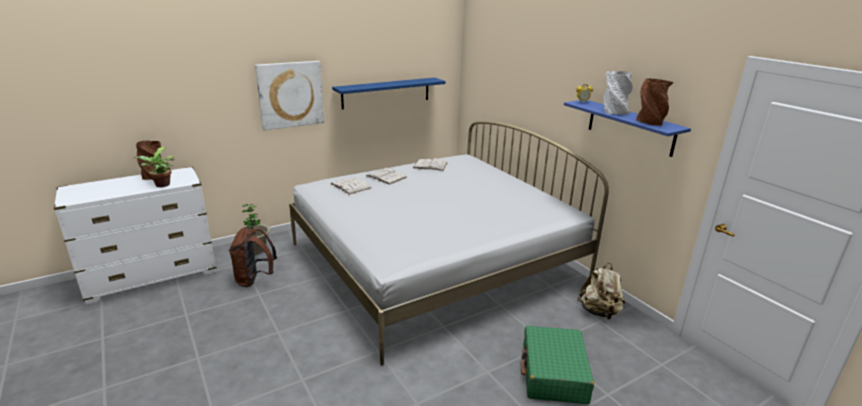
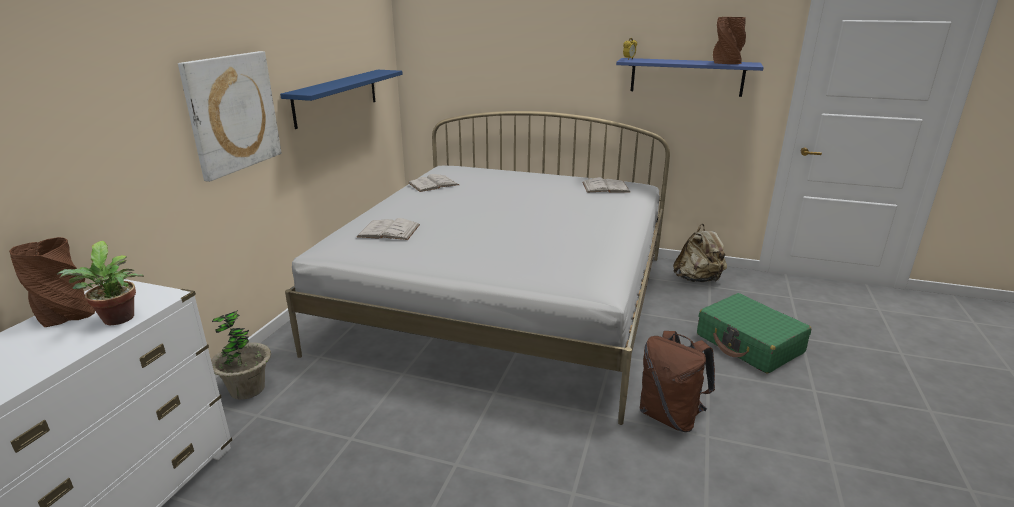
camera: 40 degrees left, 0 degrees up
brown backpack [229,227,277,287] -> brown backpack moved to [640,331,715,432]
white book [366,167,407,185] -> white book moved to [582,177,631,193]
grey vase [603,71,633,115] -> none

